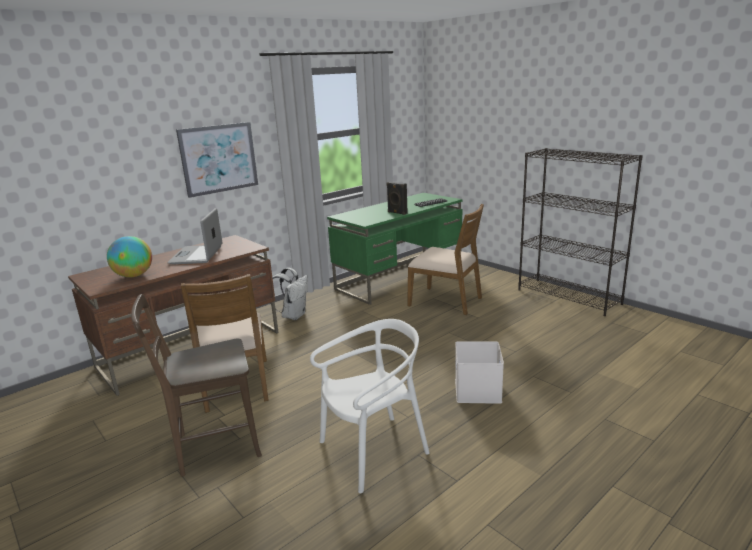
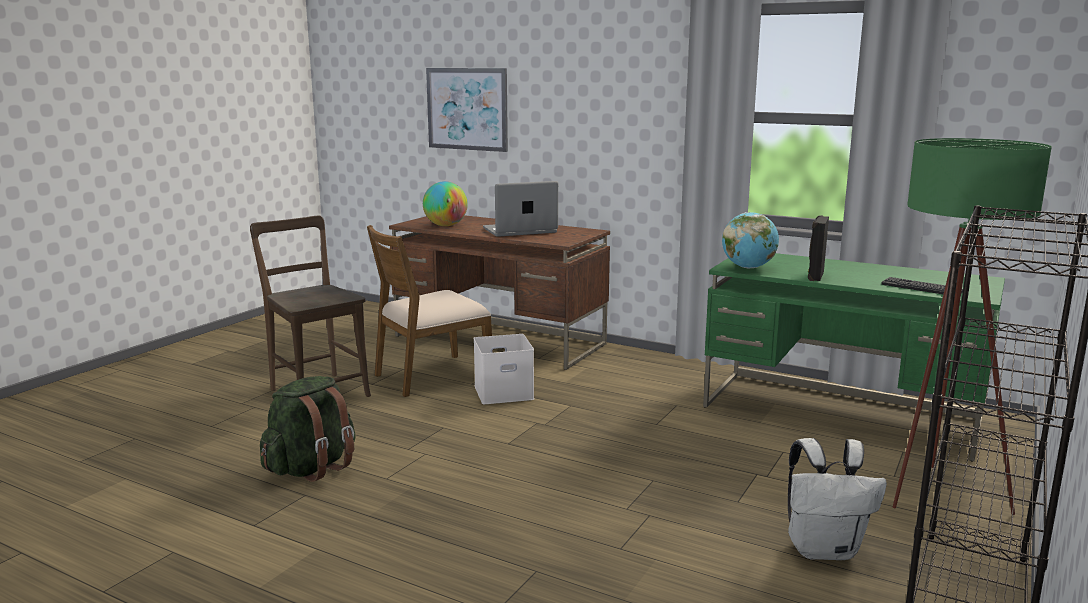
camera: 70 degrees right, 5 degrees down
picture [176,122,258,198] -> picture moved to [426,68,508,152]
white backpack [272,268,308,320] -> white backpack moved to [788,438,887,560]
white chair [310,319,430,493] -> green backpack [260,376,356,482]
brown chair [407,204,484,315] -> none
white storage box [455,342,504,404] -> white storage box moved to [474,334,534,404]
none -> globe [722,212,779,268]
none -> green floor lamp [893,138,1052,515]

